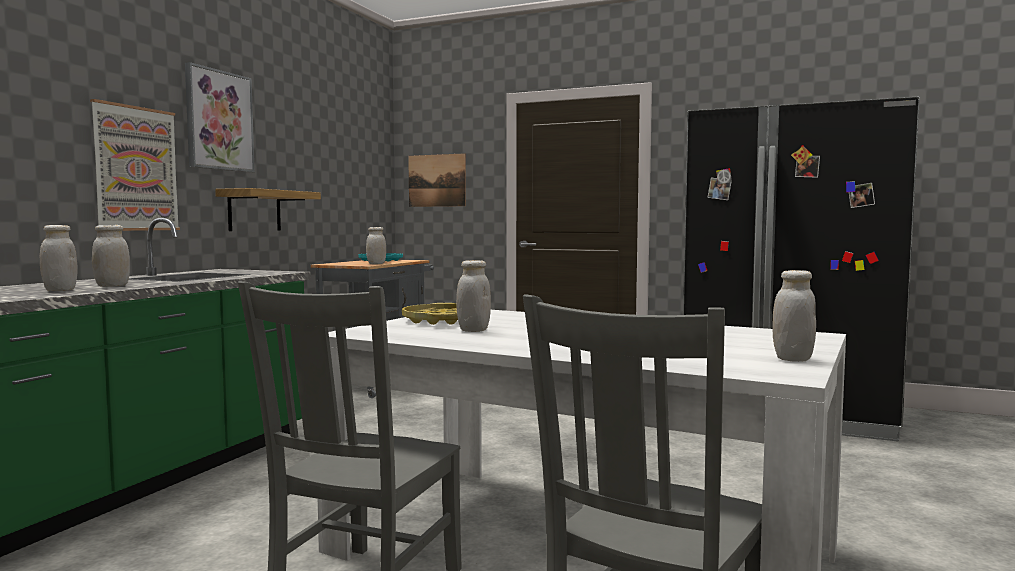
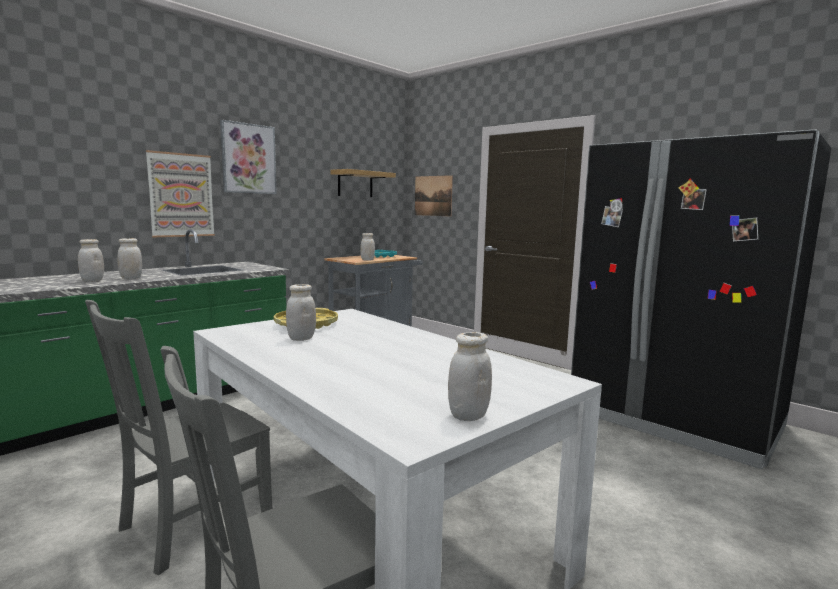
camera: 20 degrees right, 5 degrees up
shelf [215,188,321,231] -> shelf moved to [330,169,396,197]

